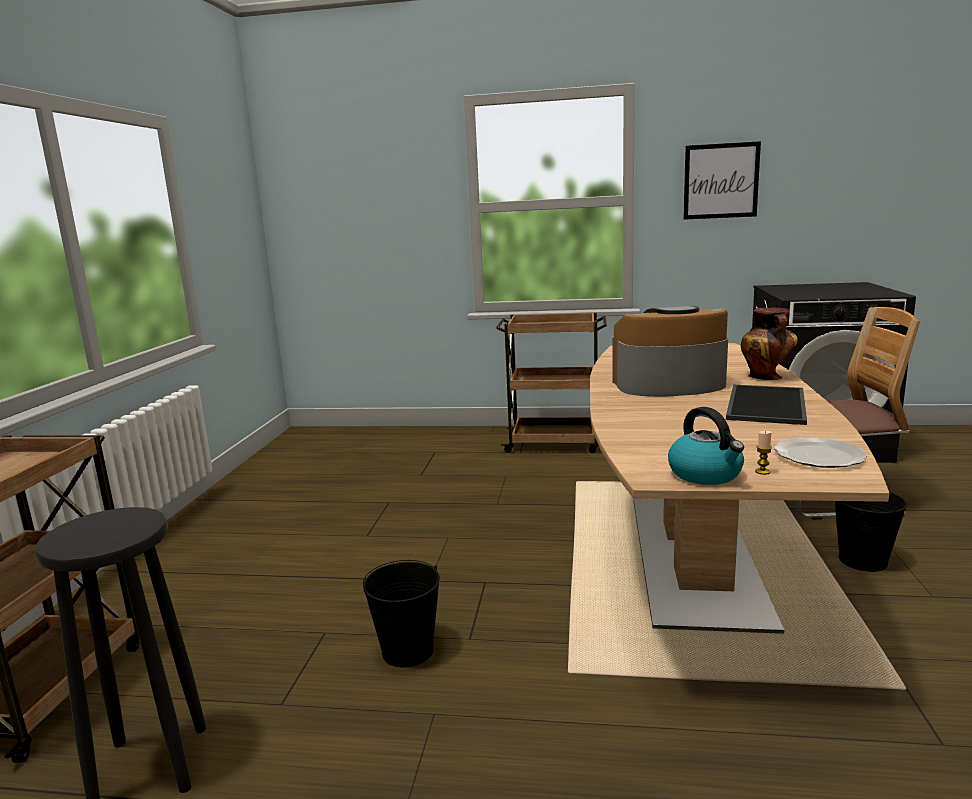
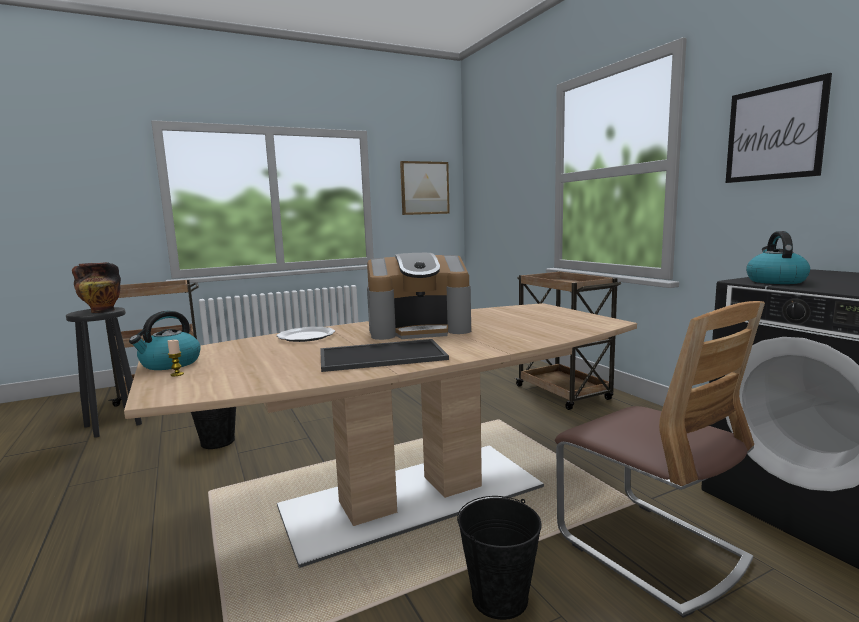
camera: 55 degrees right, 5 degrees down
coffee machine [612,306,728,396] -> coffee machine turned 120 degrees clockwise [367,253,471,340]
vase [741,308,798,380] -> vase moved to [72,262,121,313]
plate [774,437,867,468] -> plate moved to [277,327,335,342]
none -> picture [400,161,450,215]
none -> kettle [746,231,810,284]

